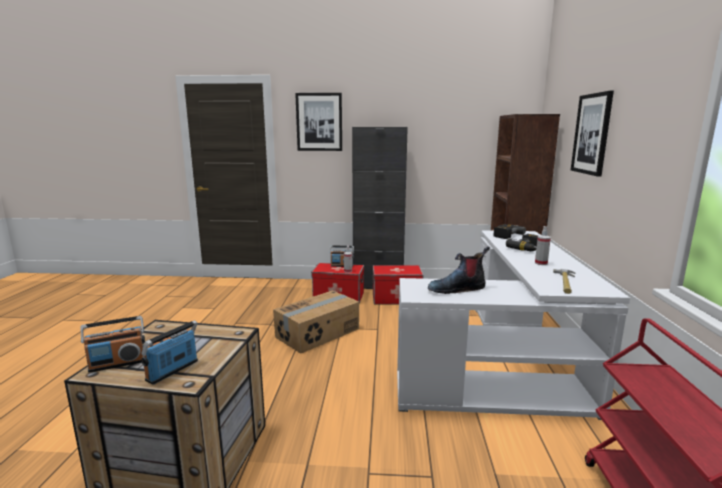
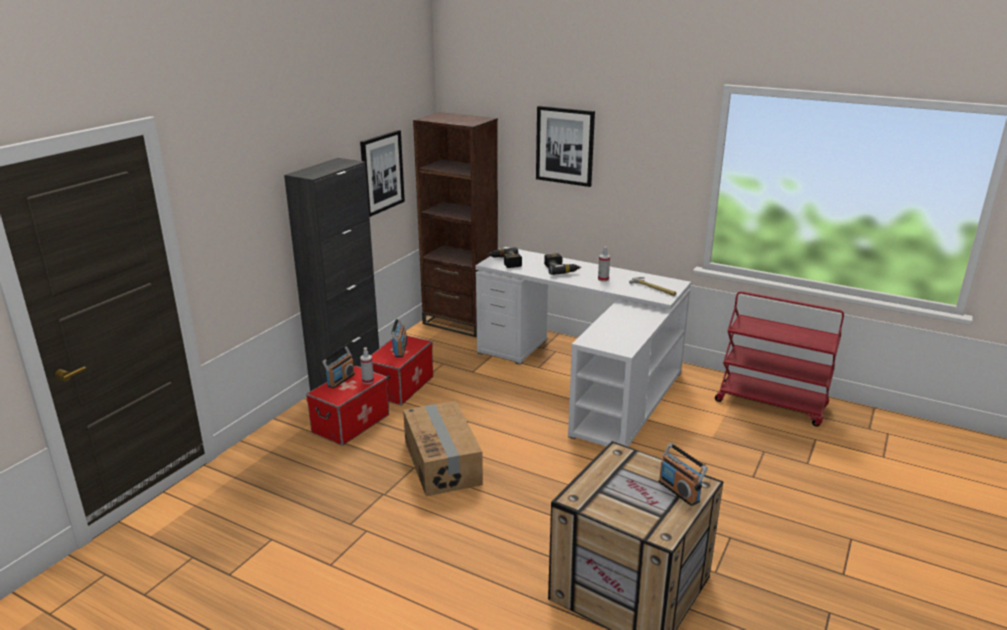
camera: 65 degrees left, 10 degrees up
radio [80,316,145,373] -> radio moved to [391,319,407,357]
picture [295,93,342,151] -> picture moved to [360,130,405,217]
boot [428,246,490,294] -> none

